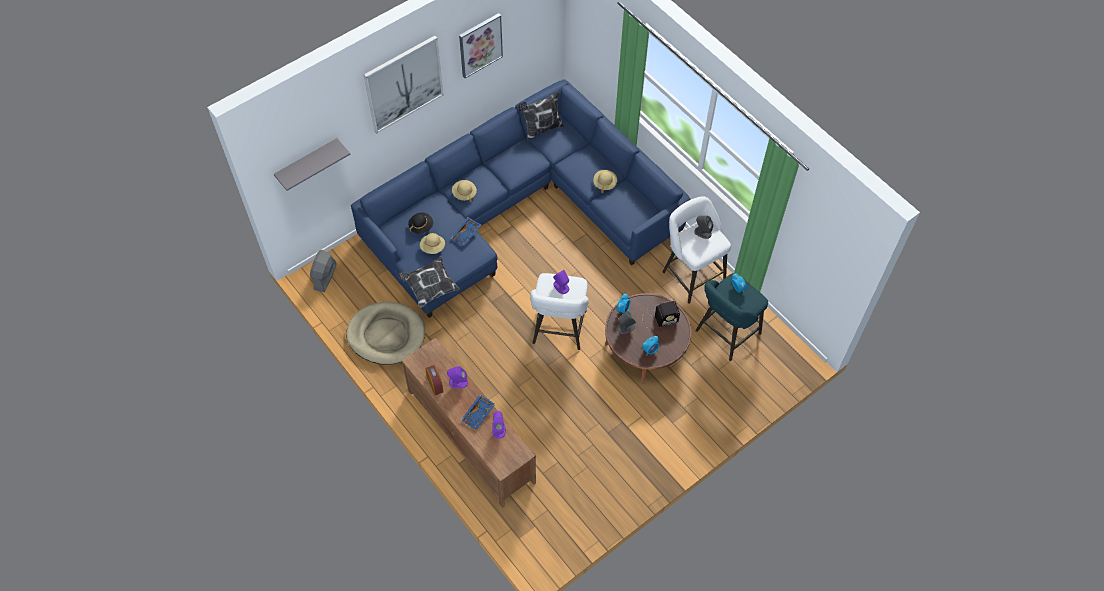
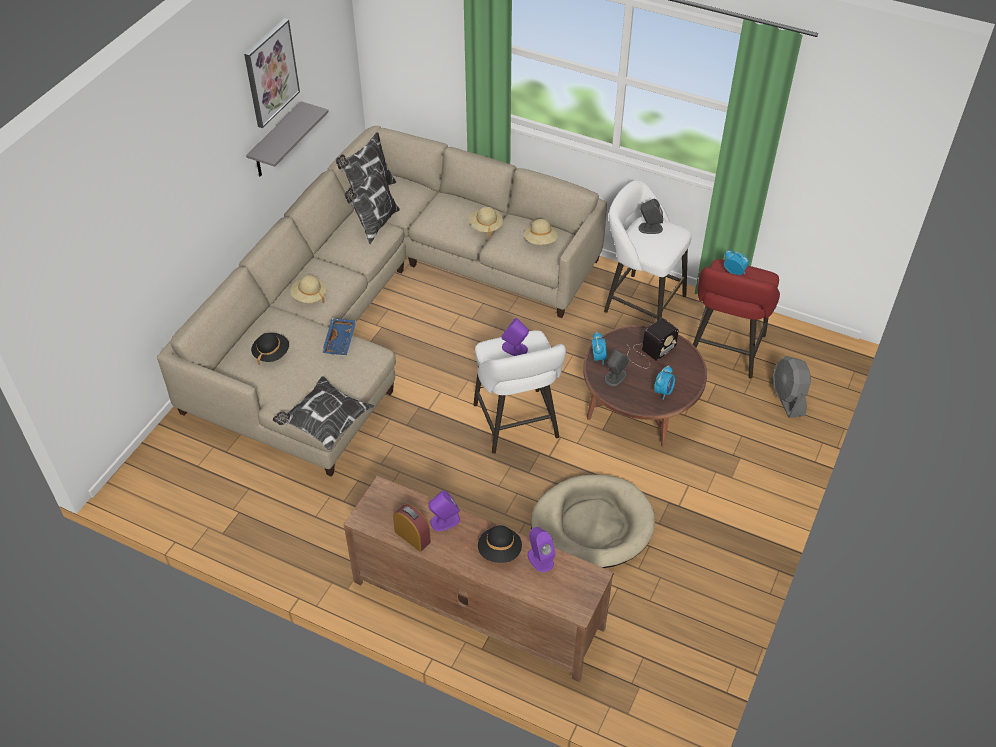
camera: 25 degrees left, 10 degrees down
grey shelf [274,138,351,191] -> grey shelf moved to [246,101,329,176]
grey fan [310,250,337,292] -> grey fan moved to [771,356,811,418]
beige dog bed [346,302,425,365] -> beige dog bed moved to [531,474,655,568]
blue sofa [351,79,691,318] -> beige sofa [157,126,607,477]
picture [364,36,444,133] -> none
beige hat [420,233,445,254] -> beige hat moved to [524,219,558,245]
blue tray [461,395,495,430] -> black hat [478,525,522,563]
turquoise stool [696,273,768,361] -> red stool [693,259,780,379]
none -> pillow [345,161,400,244]

